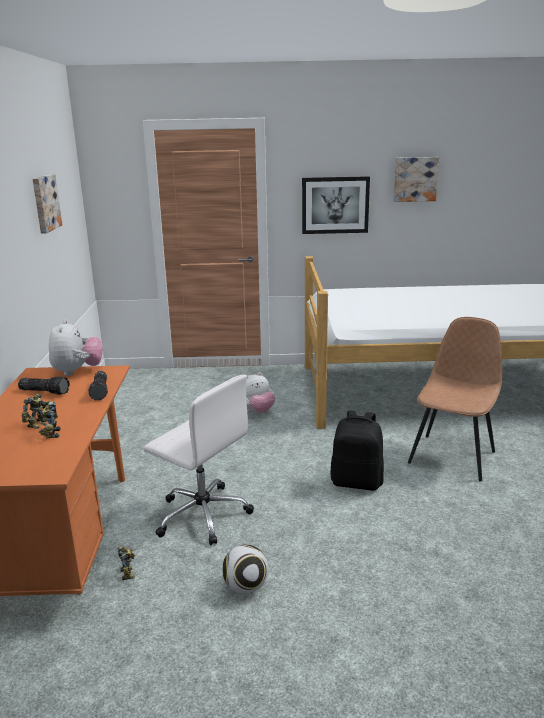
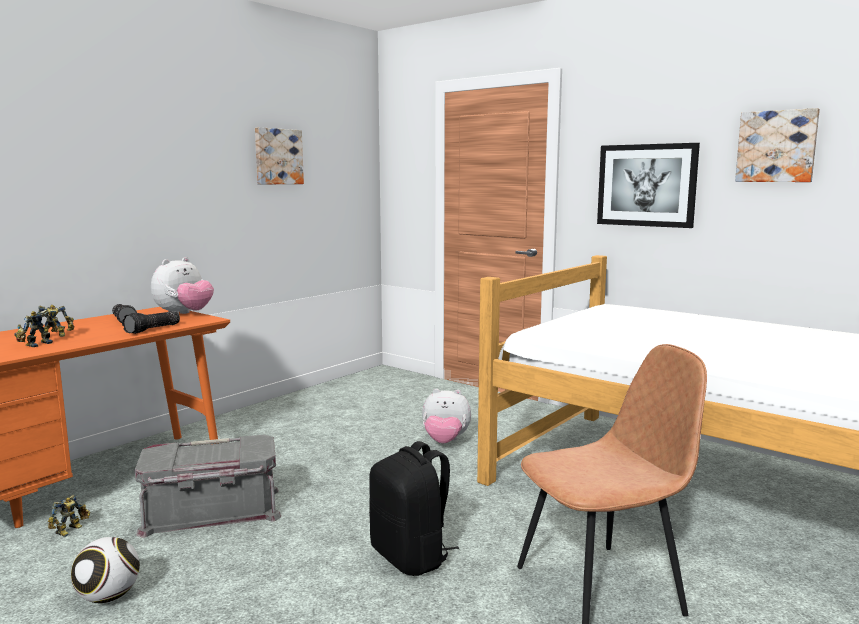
camera: 40 degrees right, 10 degrees down
white office chair [143,375,254,545] -> grey storage box [135,435,282,538]

